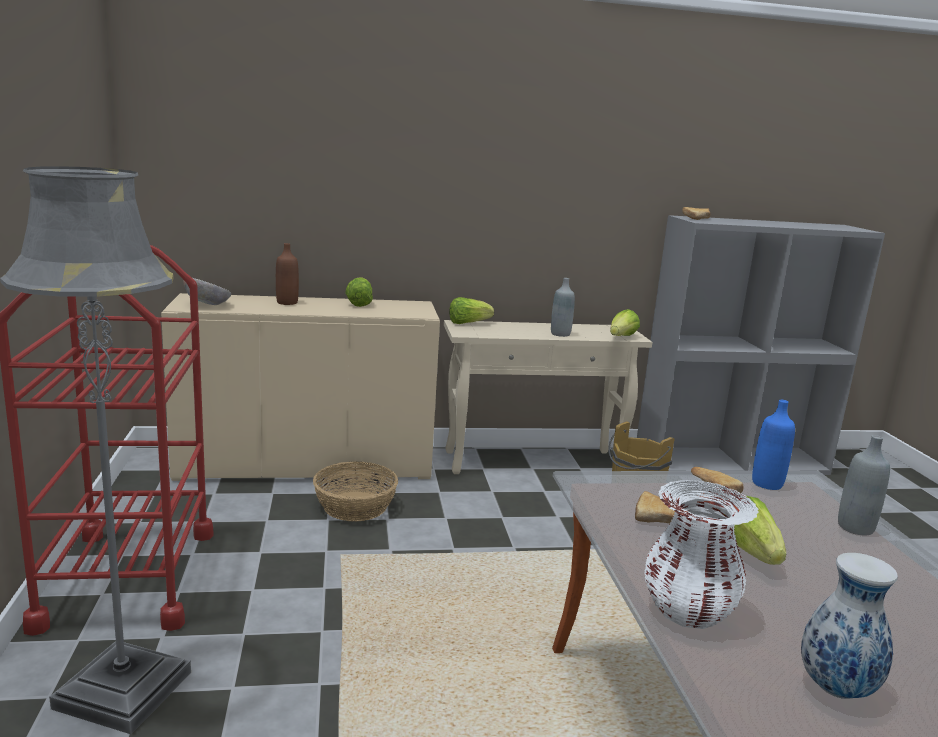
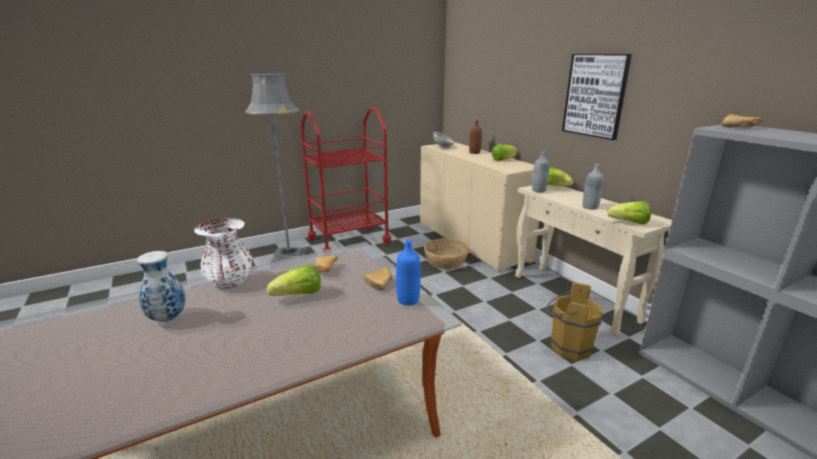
camera: 70 degrees right, 5 degrees up
grey bottle [838,435,890,535] -> grey bottle moved to [532,151,549,192]
none -> picture [562,54,632,140]

